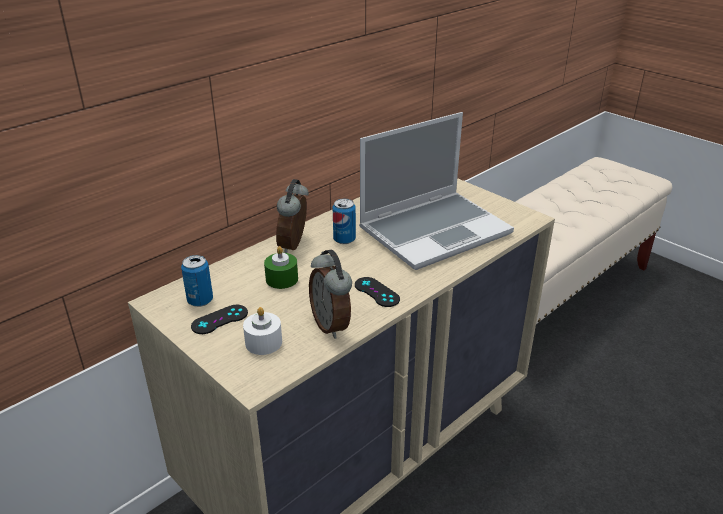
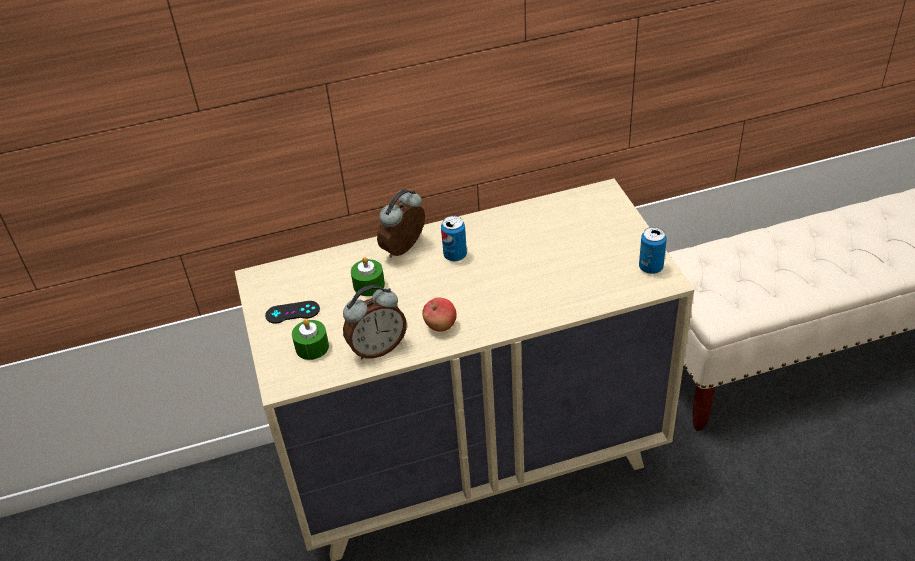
camera: 30 degrees right, 10 degrees up
can [181,255,213,307] -> can moved to [639,227,667,274]
white candle [243,307,282,355] -> green candle [292,319,329,360]
alarm clock [309,250,352,339] -> alarm clock turned 120 degrees counterclockwise [343,285,407,360]
black game controller [355,277,400,307] -> apple [422,297,457,332]
laptop [359,112,514,270] -> none

